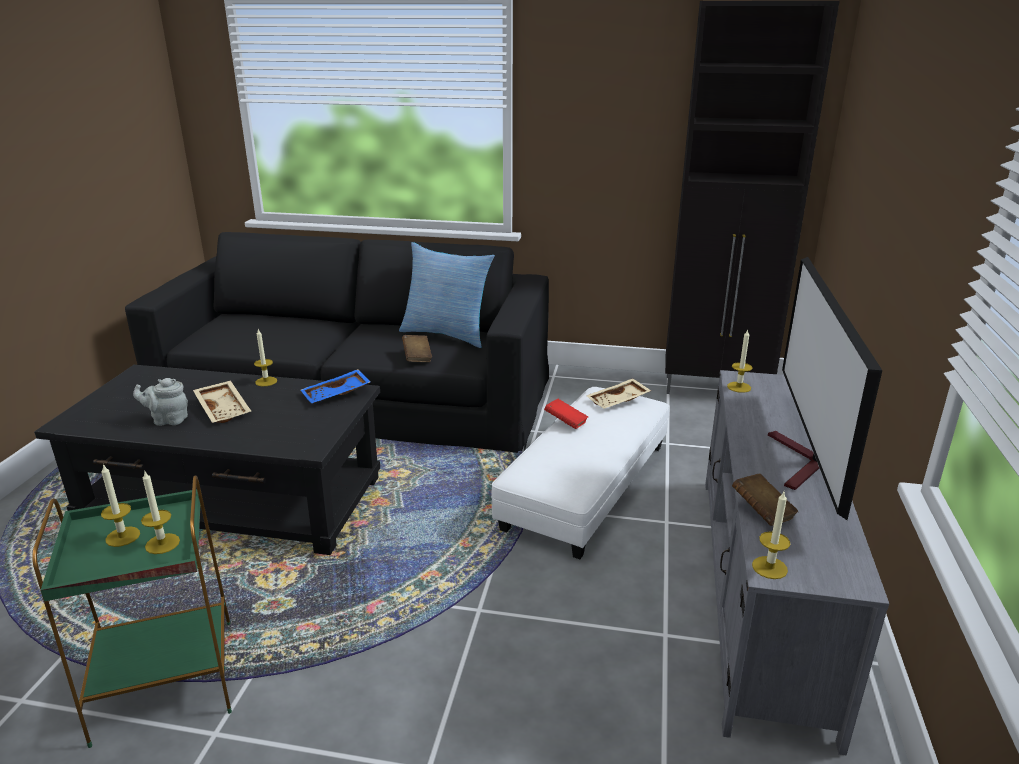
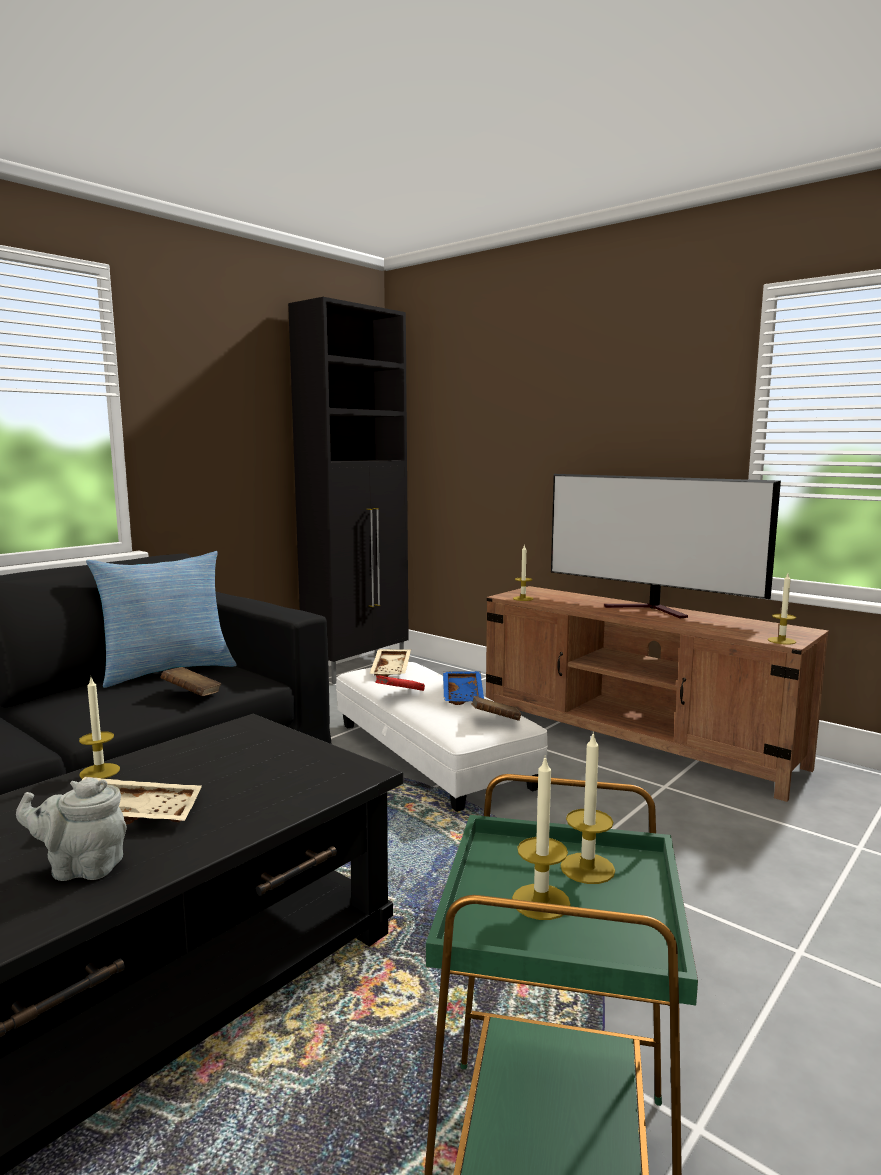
camera: 60 degrees left, 15 degrees down
grey teapot [133,378,188,426] -> grey teapot turned 60 degrees clockwise [16,778,127,881]
blue tray [301,369,371,403] -> blue tray moved to [443,671,484,705]
grey tv stand [705,370,889,756] -> brown tv stand [486,586,829,802]
brown book [732,473,798,526] -> brown book moved to [471,696,521,721]

